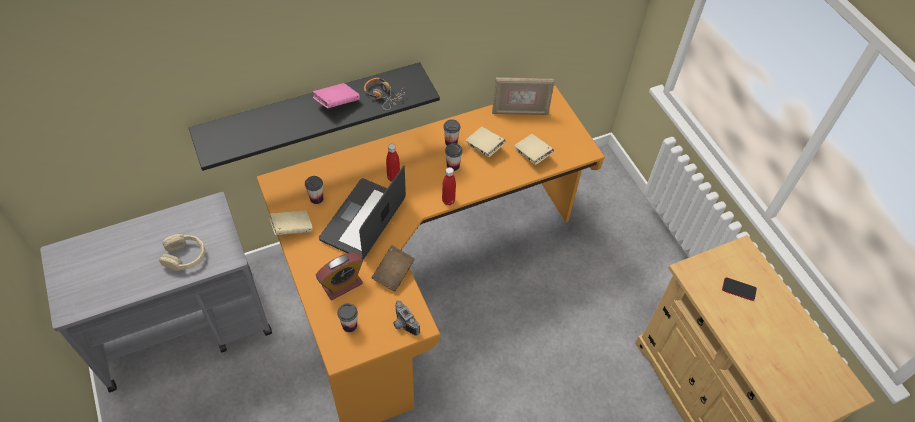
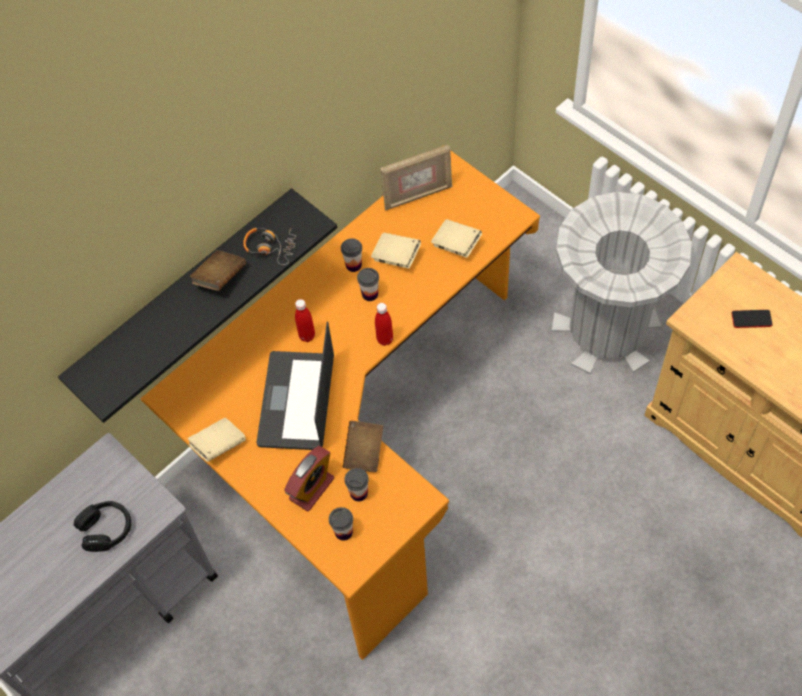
camera: 15 degrees left, 5 degrees up
beige headphones [159,234,205,271] -> black headphones [74,501,131,552]
cup [305,176,323,204] -> cup moved to [344,468,369,501]
pink book [313,83,360,108] -> brown book [190,250,246,291]
camera [393,301,420,336] -> none
none -> grey trash can [552,192,692,374]

